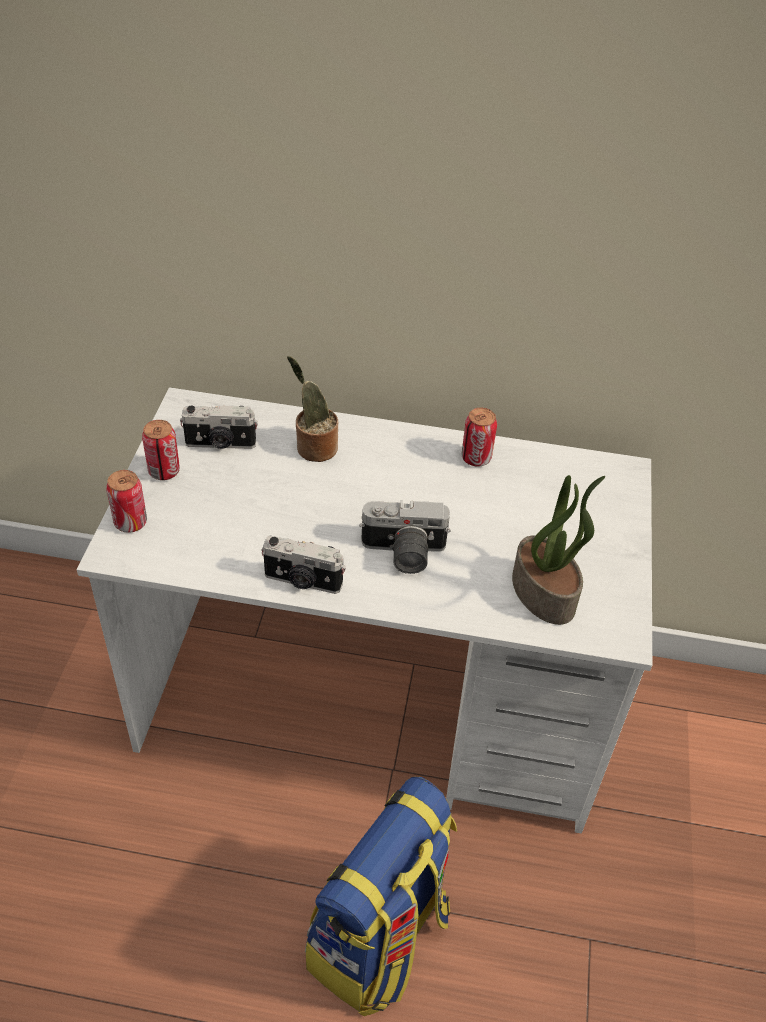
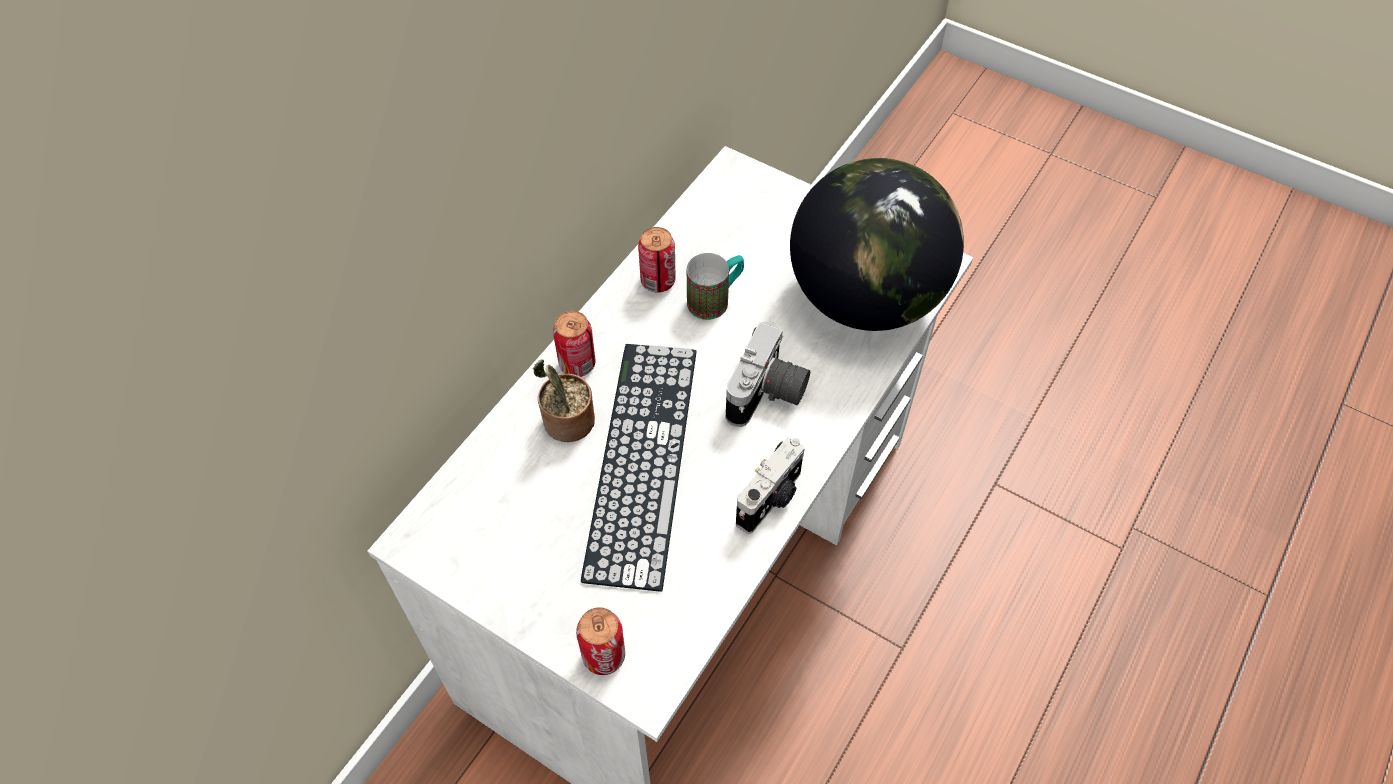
camera: 65 degrees left, 10 degrees up
can [142,420,180,480] -> can moved to [553,311,596,377]
camera [180,405,258,449] -> none
backpack [305,777,457,1016] -> none
potted plant [512,475,605,625] -> globe [790,158,964,331]
none -> keyboard [581,344,696,592]
none -> mug [687,253,744,320]

